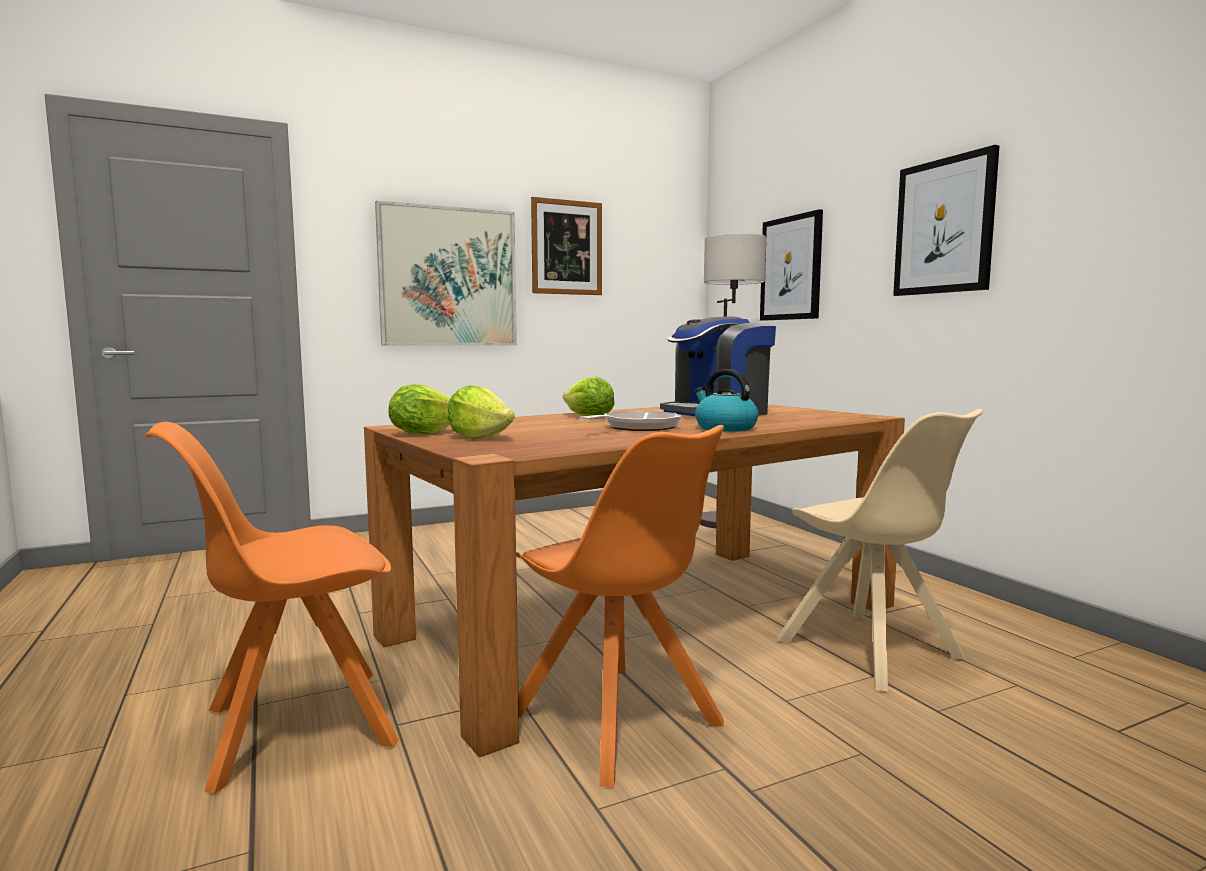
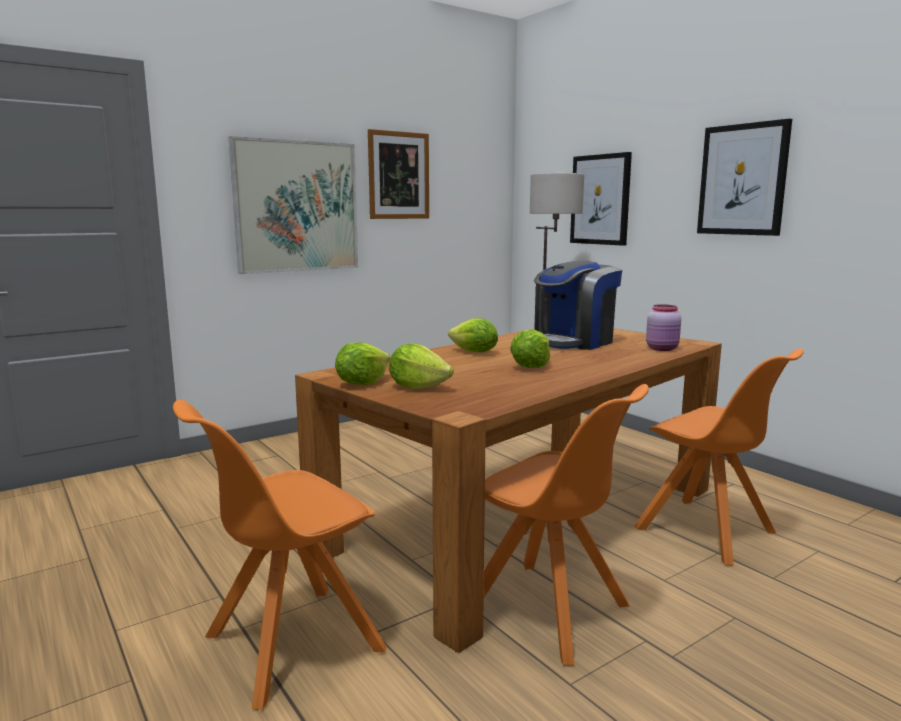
camera: 10 degrees left, 5 degrees up
frying pan [579,411,682,431] -> lettuce [510,330,550,368]
kettle [694,369,758,432] -> none
beige chair [777,409,983,692] -> orange chair [635,348,804,566]
none -> pink jar [646,304,681,351]

